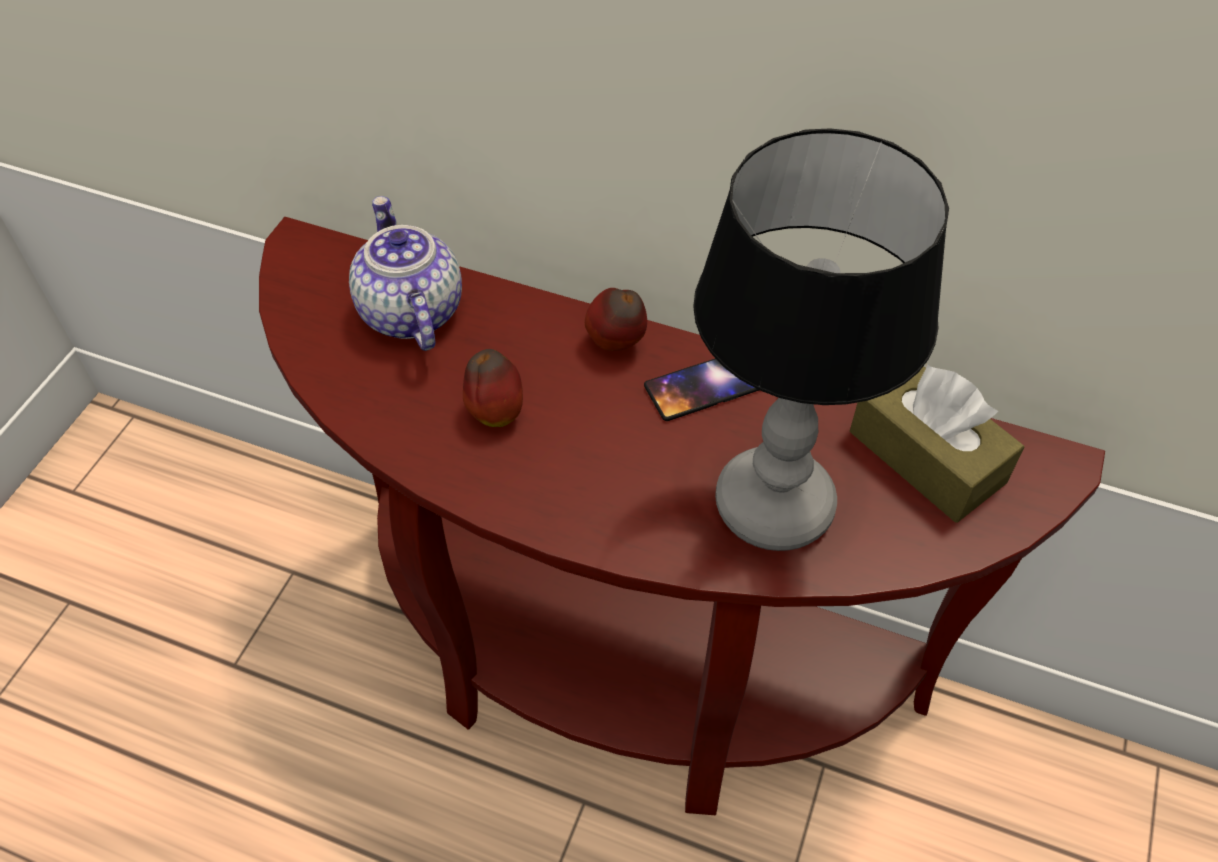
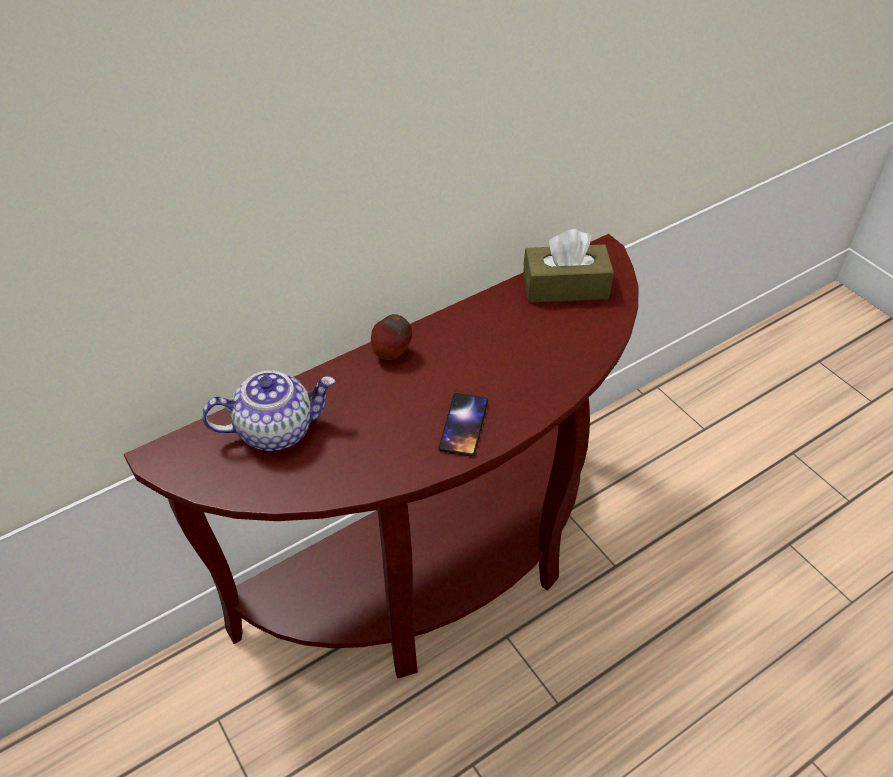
camera: 55 degrees left, 5 degrees down
teapot [349,196,462,351] -> teapot turned 150 degrees clockwise [202,370,335,451]
apple [463,349,523,427] -> none
phone [644,358,759,421] -> phone moved to [439,393,488,457]
table lamp [693,128,949,551] -> none

